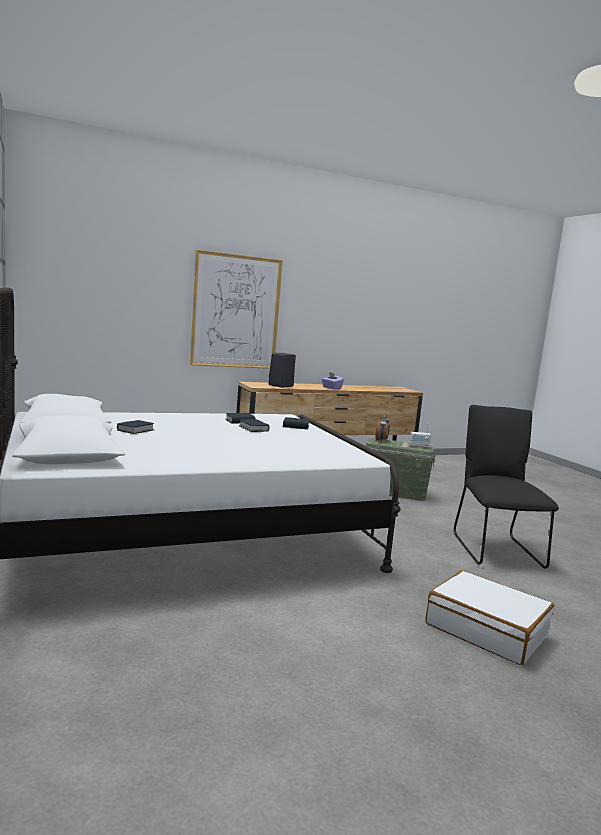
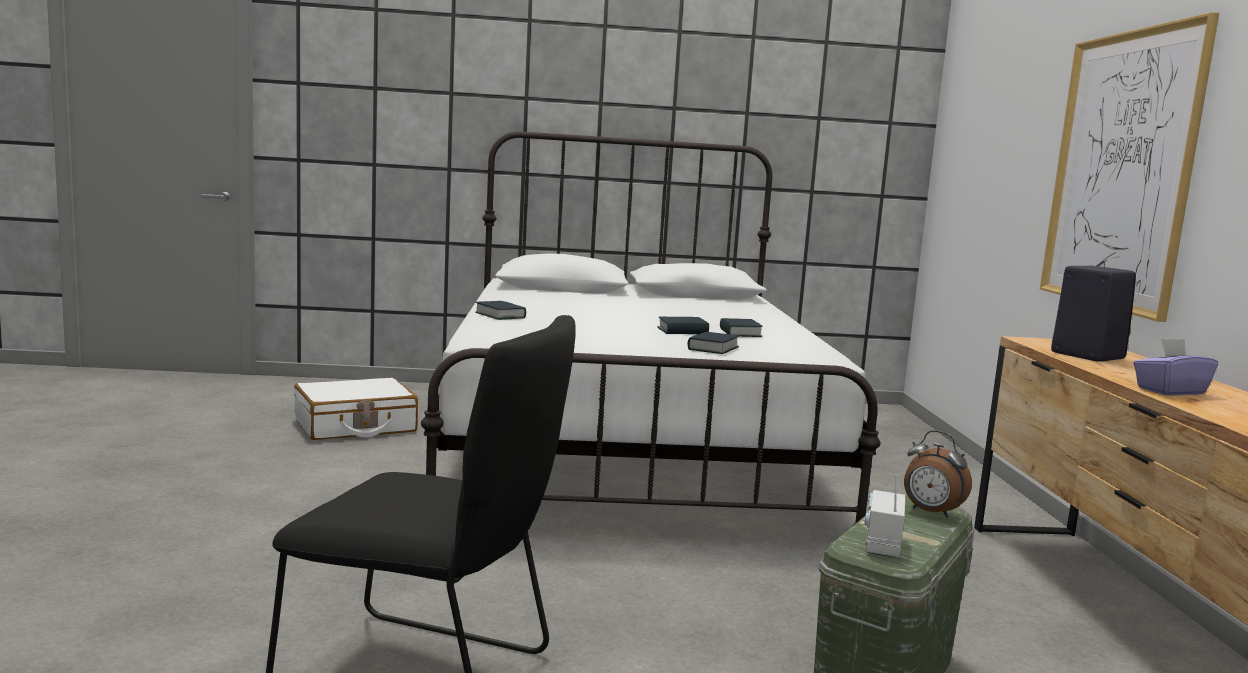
camera: 110 degrees right, 0 degrees up
book [117,420,154,434] -> book moved to [475,301,526,320]
white suitcase [425,570,554,665] -> white suitcase moved to [294,378,418,440]

